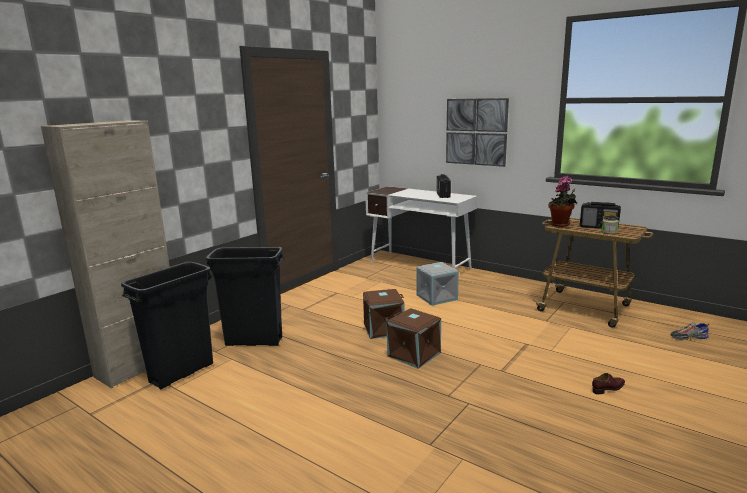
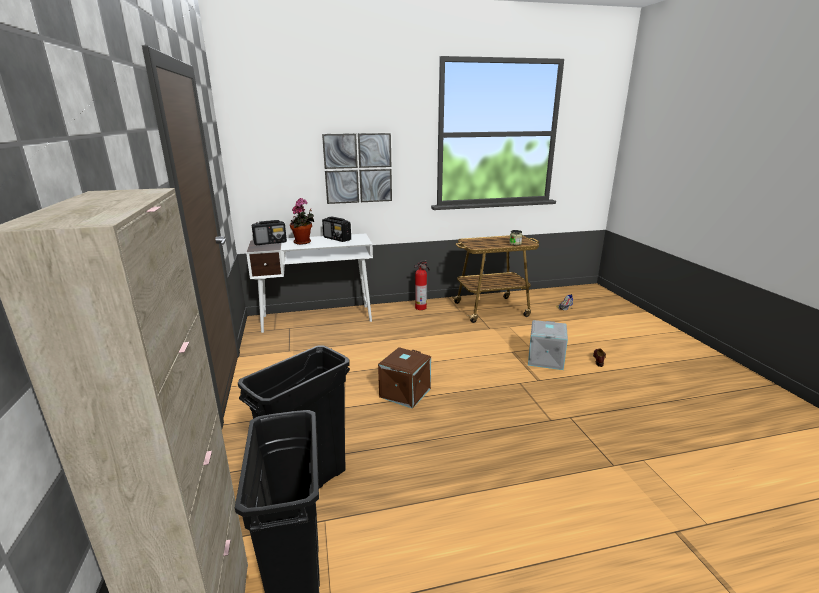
camera: 50 degrees left, 5 degrees up
brown storage box [387,308,441,369] -> none
grey storage box [416,262,459,306] -> grey storage box moved to [528,320,568,370]
potted plant [549,176,577,227] -> potted plant moved to [290,198,314,245]
radio [580,202,621,229] -> radio moved to [252,220,287,245]
none -> fire extinguisher [414,260,430,310]

